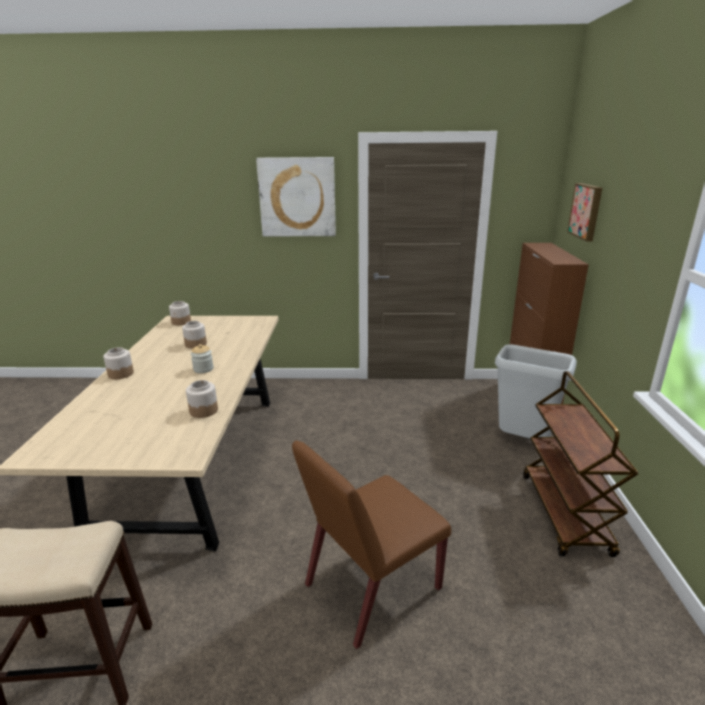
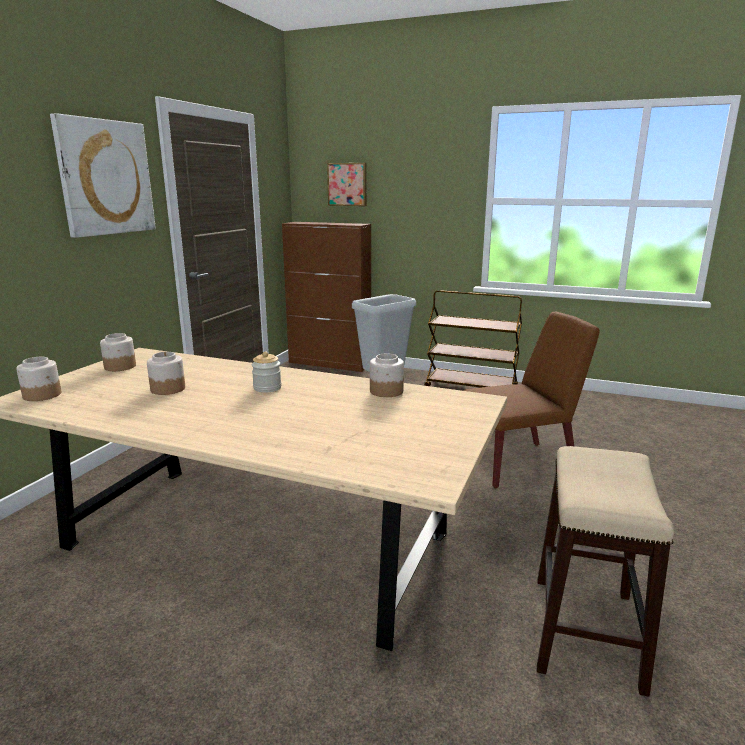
camera: 70 degrees left, 5 degrees down
jar [103,347,134,379] -> jar moved to [100,333,136,371]
brown chair [292,441,451,649] -> brown chair turned 90 degrees counterclockwise [464,312,600,488]

